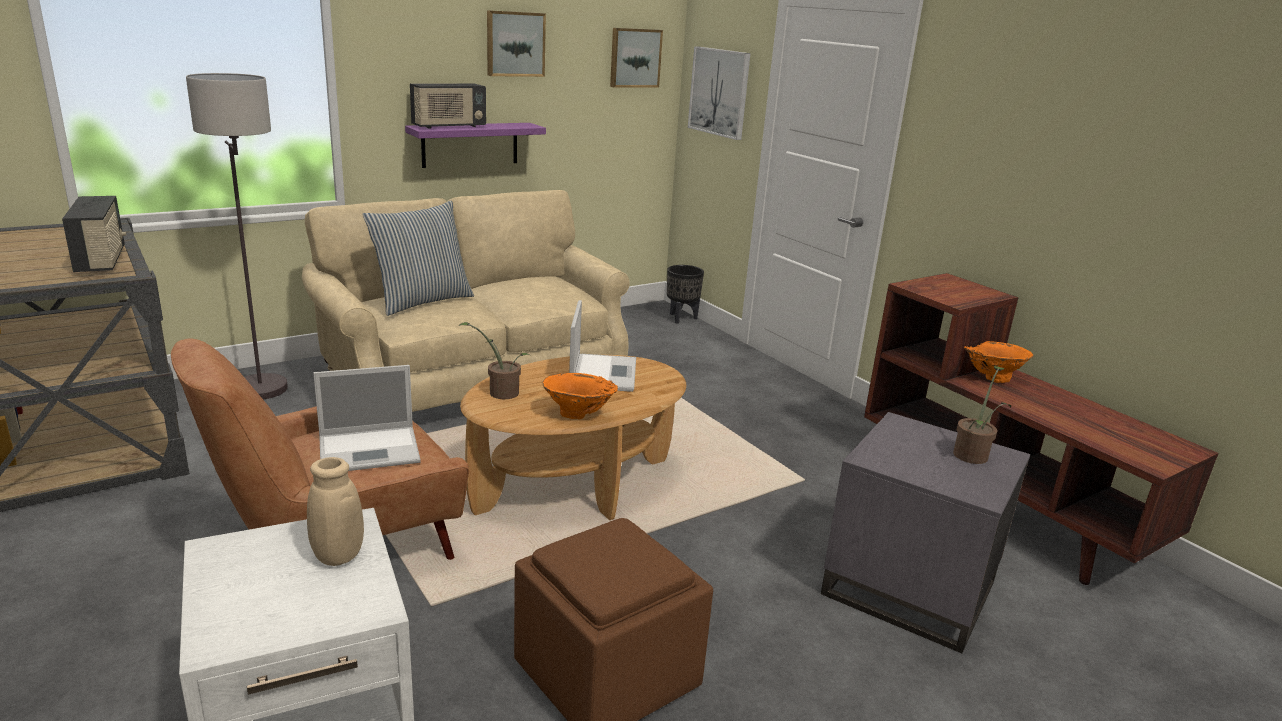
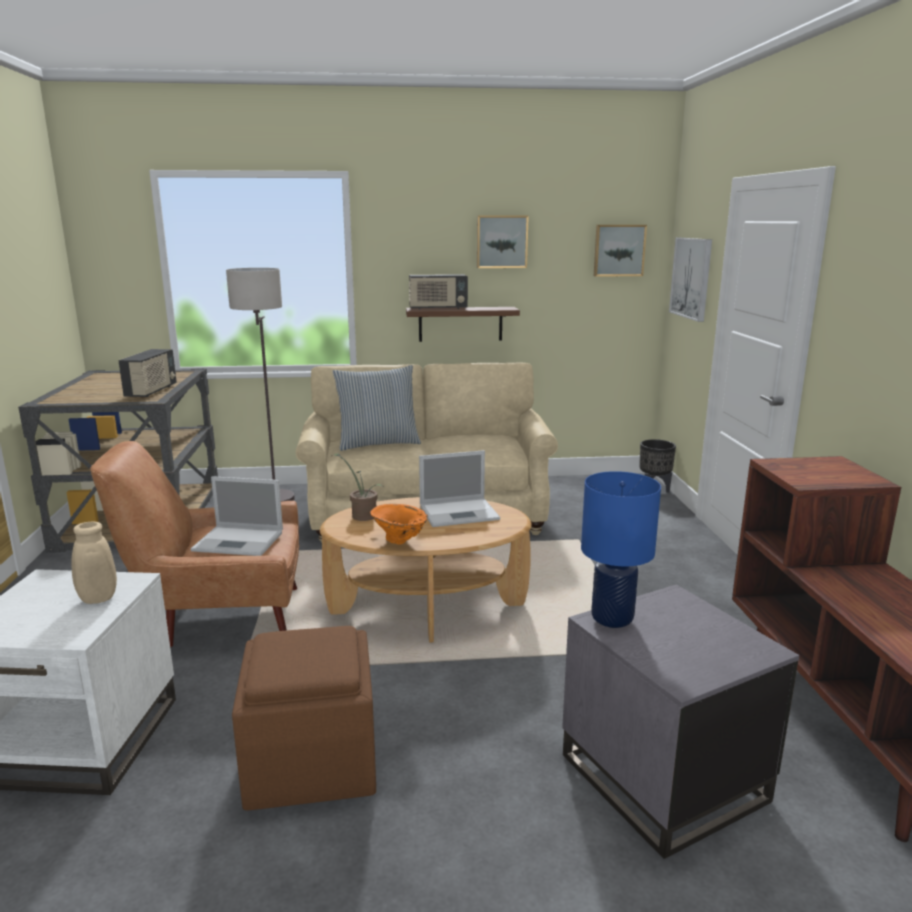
camera: 30 degrees right, 5 degrees down
purple shelf [405,123,546,168] -> brown shelf [406,307,520,342]
laptop [569,300,636,392] -> laptop turned 45 degrees clockwise [419,450,500,527]
potted plant [953,366,1011,464] -> none
orange vase [964,341,1034,383] -> none
none -> blue table lamp [581,471,661,628]

